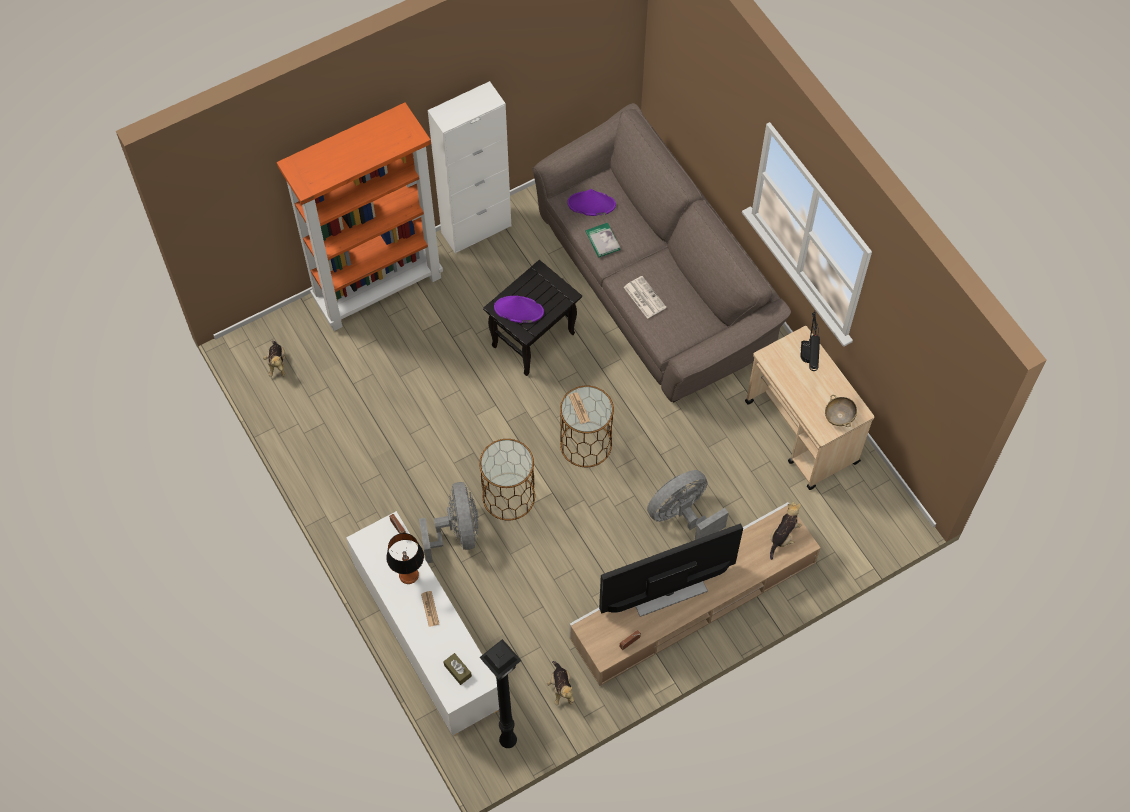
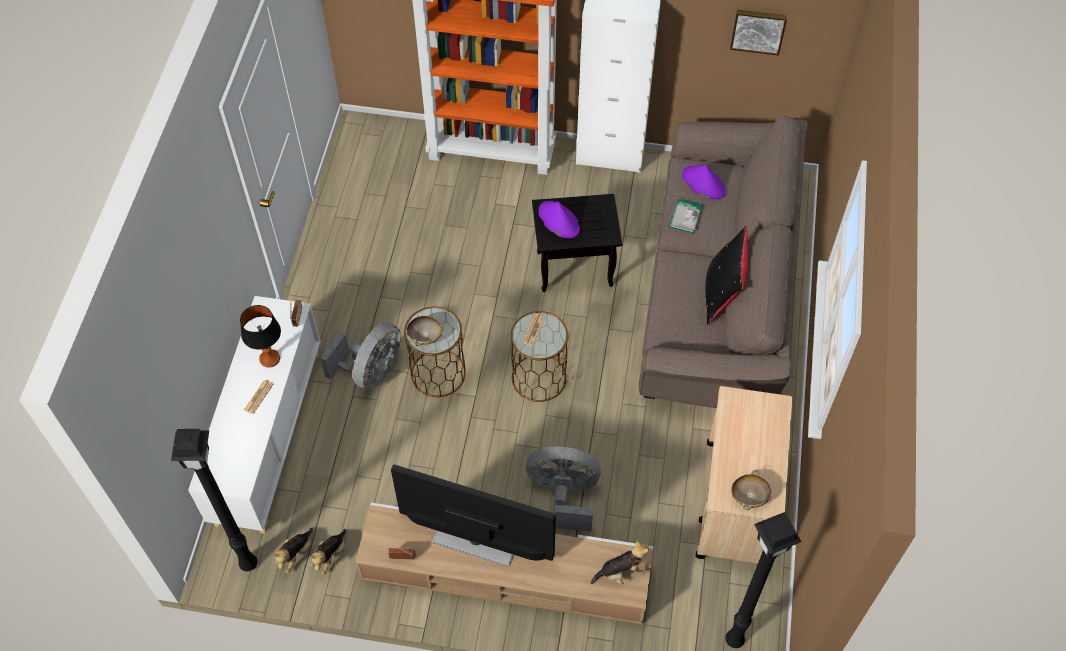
camera: 40 degrees right, 5 degrees down
plush toy [263,341,286,377] -> plush toy moved to [273,528,313,573]
brown tissue box [443,653,472,685] -> none
newspaper [624,276,667,319] -> none
black table lamp [800,310,820,371] -> none
none -> beige bowl [407,313,442,346]
none -> black pillow [705,226,748,325]
none -> black floor lamp [725,512,801,648]
none -> picture [730,9,787,55]

